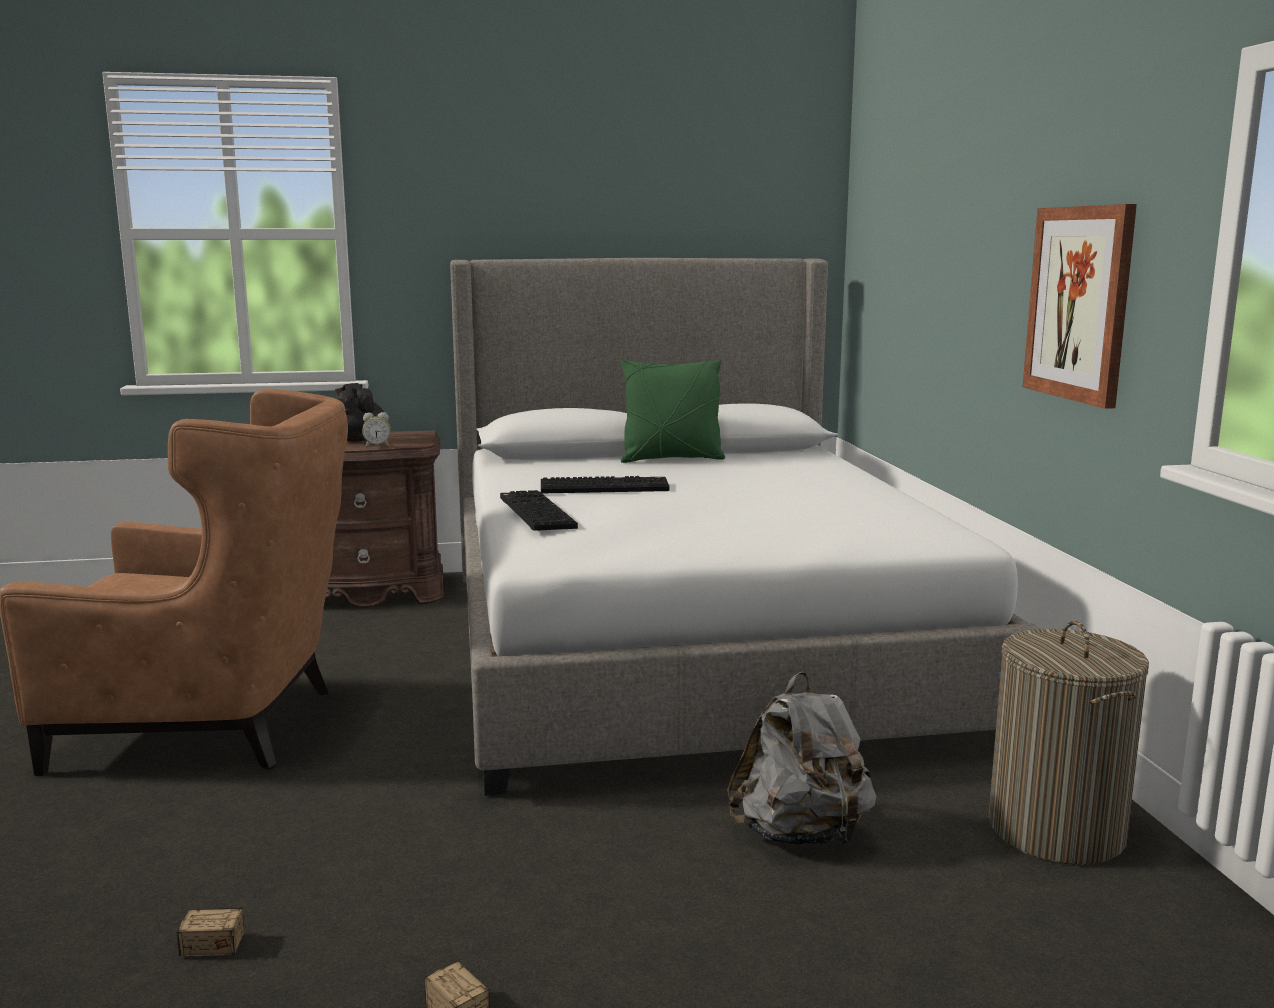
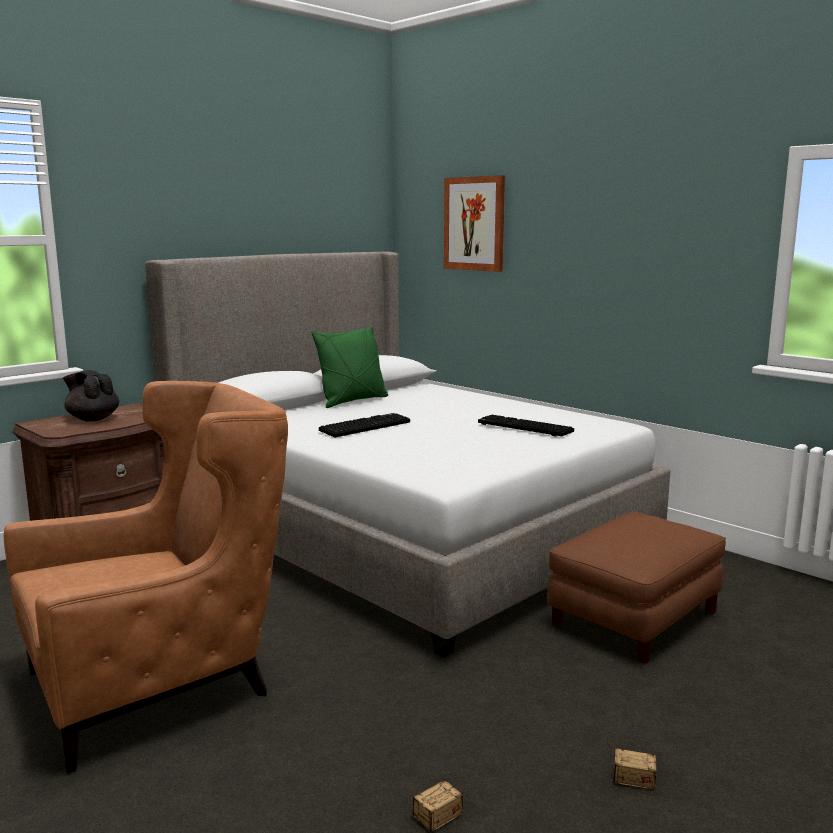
camera: 35 degrees left, 0 degrees up
alarm clock [362,412,391,448] -> none
keyboard [500,490,578,531] -> keyboard moved to [478,415,574,437]
grey backpack [727,671,877,846] -> brown ottoman [547,512,726,664]
laundry basket [989,621,1149,865] -> none
picture [1023,204,1137,409] -> picture moved to [444,175,505,272]

